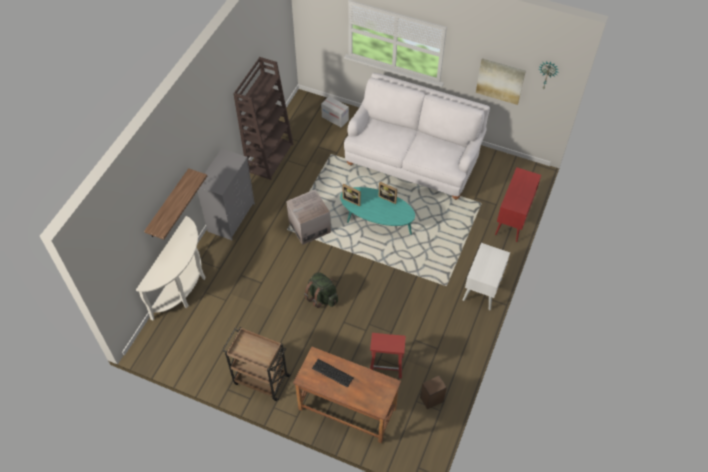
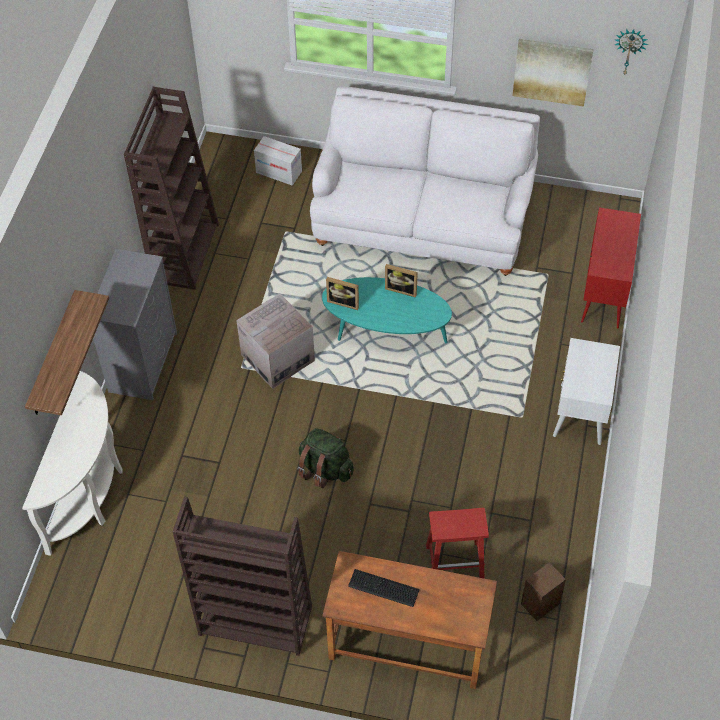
camera: 10 degrees left, 0 degrees up
brown cart [222,327,291,401] -> brown bookcase [173,496,312,656]

